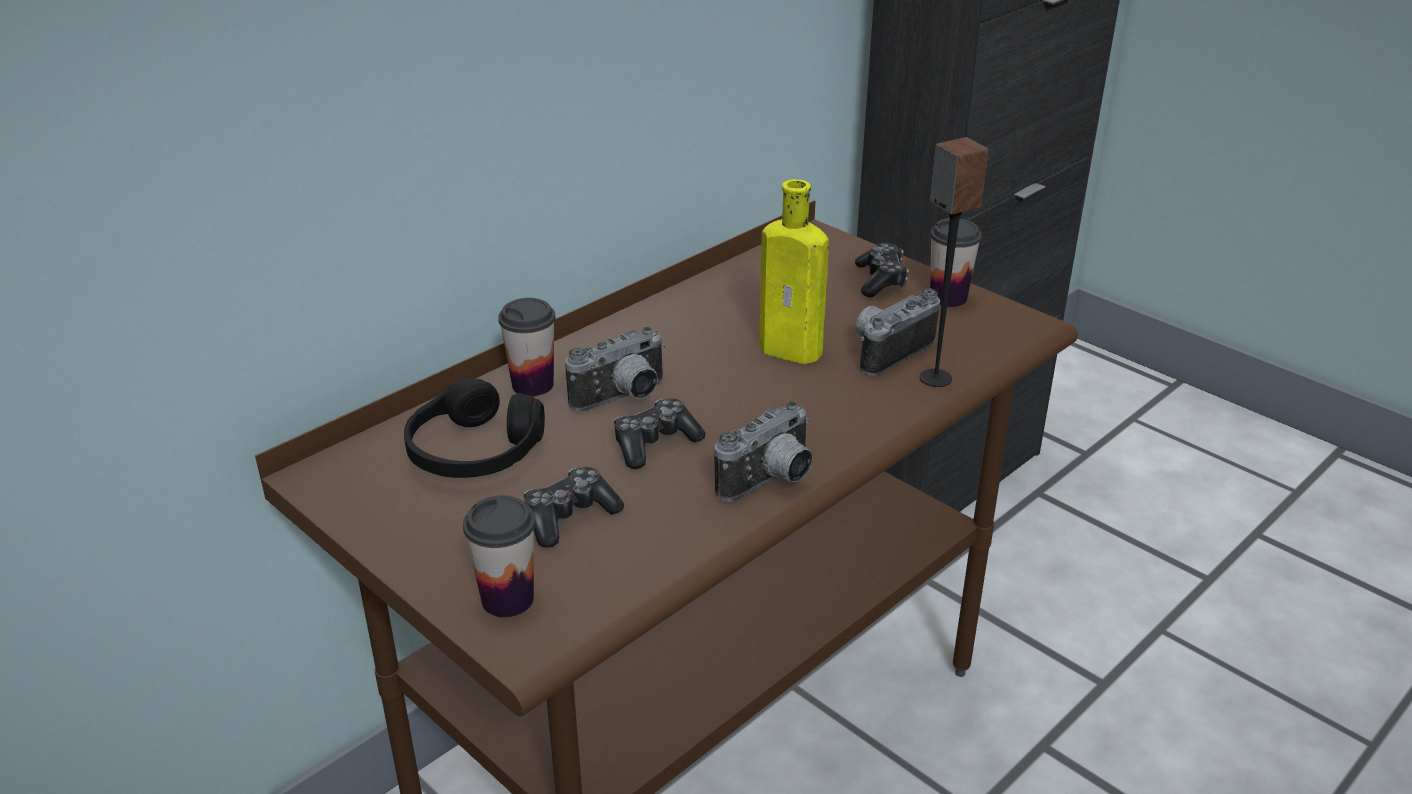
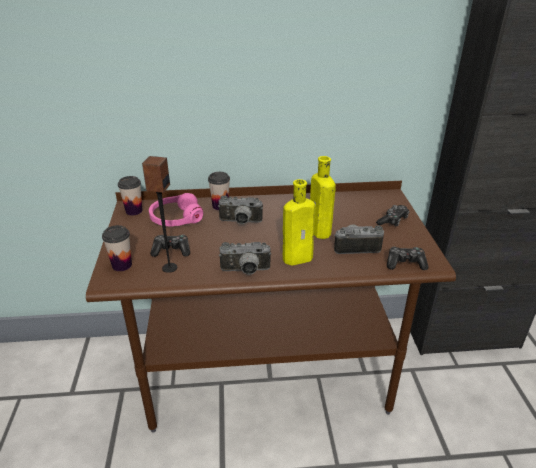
camera: 40 degrees right, 0 degrees up
black headphones [404,378,545,478] -> pink headphones [149,193,203,226]
game controller [614,398,705,469] -> game controller moved to [387,247,429,270]
speaker [920,137,989,387] -> speaker moved to [142,156,177,273]
cup [930,218,982,307] -> cup moved to [118,176,142,215]
none -> yellow bottle [283,179,316,266]

